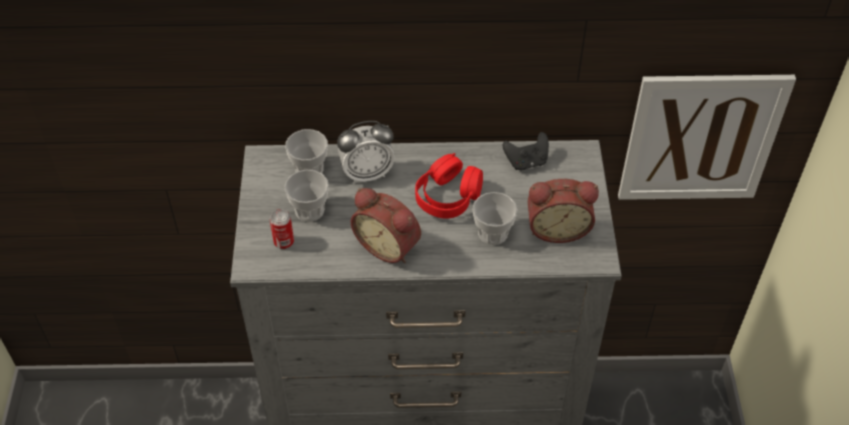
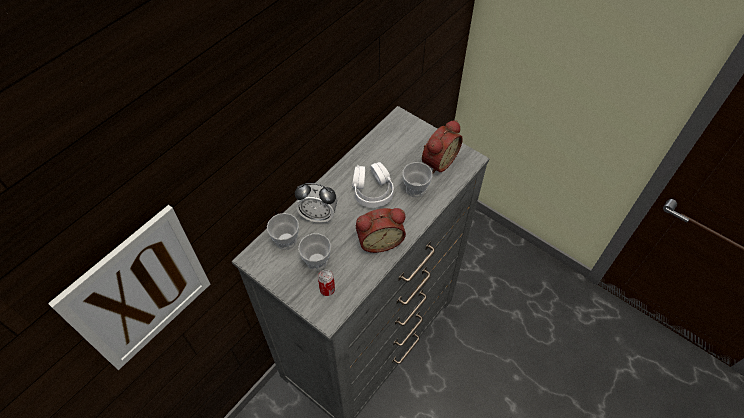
camera: 50 degrees left, 5 degrees up
alarm clock [337,121,395,183] -> alarm clock turned 75 degrees clockwise [295,183,337,223]
red headphones [415,153,483,219] -> white headphones [352,162,394,208]
black game controller [503,132,549,170] -> none
picture [618,75,796,200] -> picture moved to [48,205,210,370]

